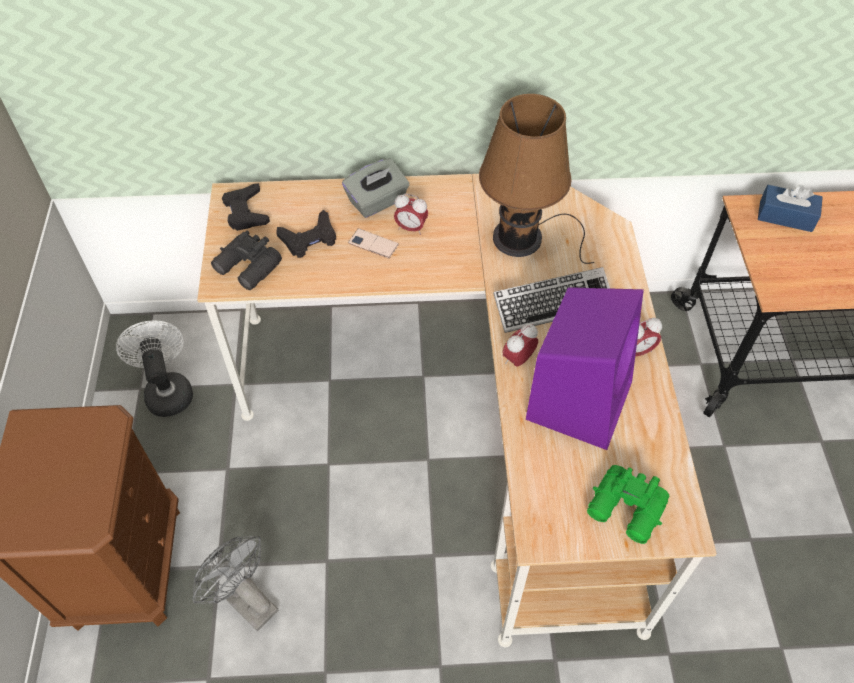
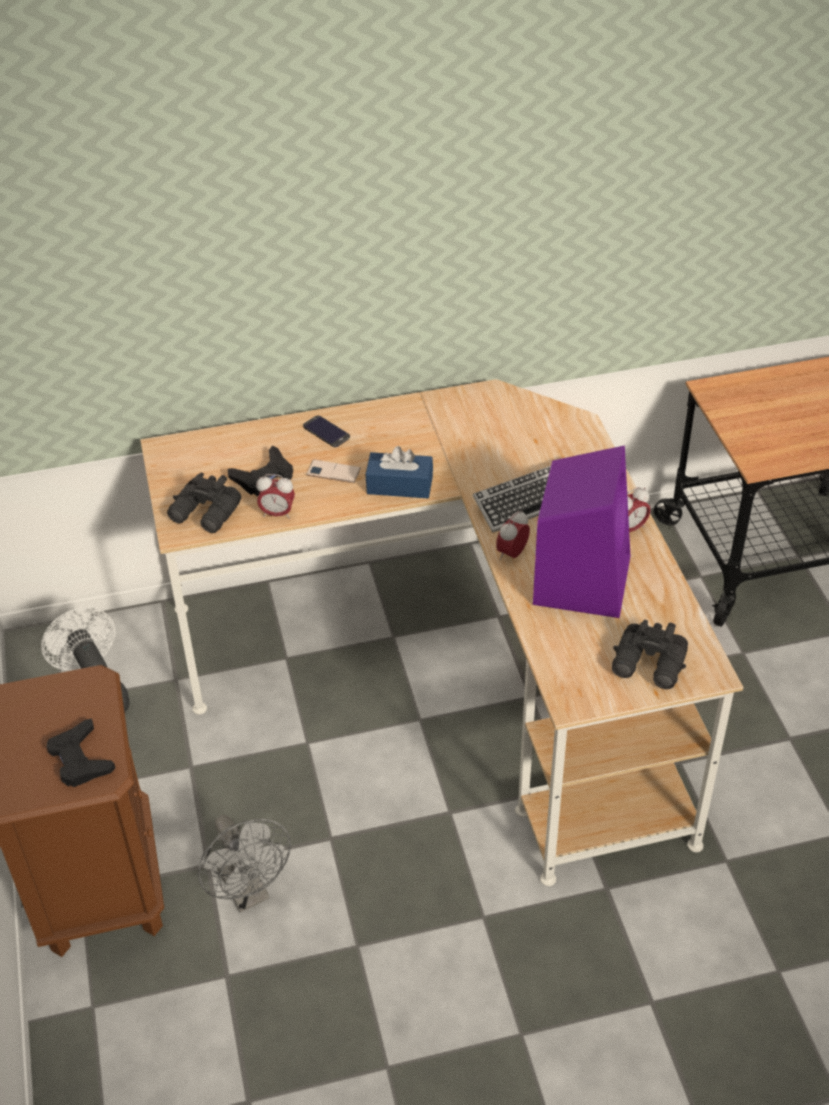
camera: 10 degrees left, 10 degrees down
grey fan [192,536,278,631] -> grey fan turned 150 degrees counterclockwise [198,815,291,912]
black game controller [222,183,270,231] -> black game controller moved to [47,719,115,787]
grey tissue box [342,158,409,218] -> phone [303,415,350,447]
alarm clock [394,194,428,235] -> alarm clock moved to [256,474,295,519]
brown table lamp [479,94,594,264] -> none
green binoculars [587,465,669,544] -> black binoculars [612,620,688,689]
blue tissue box [758,185,823,232] -> blue tissue box moved to [366,446,433,498]

